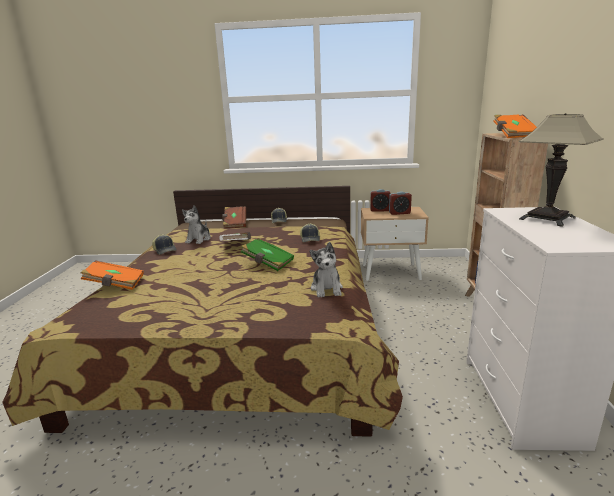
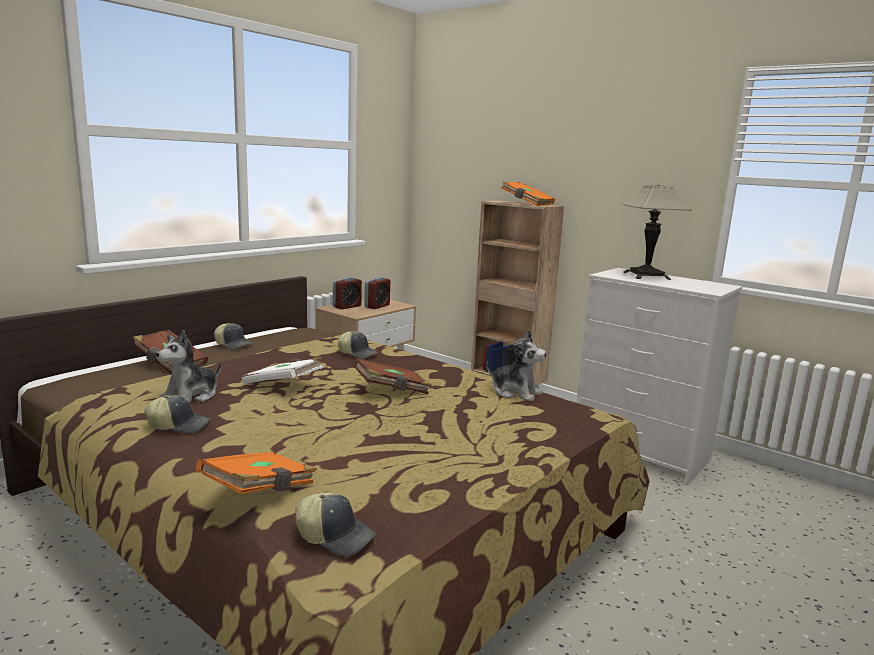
camera: 55 degrees left, 5 degrees down
plush toy [182,205,211,244] -> plush toy turned 75 degrees clockwise [156,330,222,403]
green book [241,238,294,271] -> brown book [353,358,432,394]
none -> cap [295,492,376,556]

